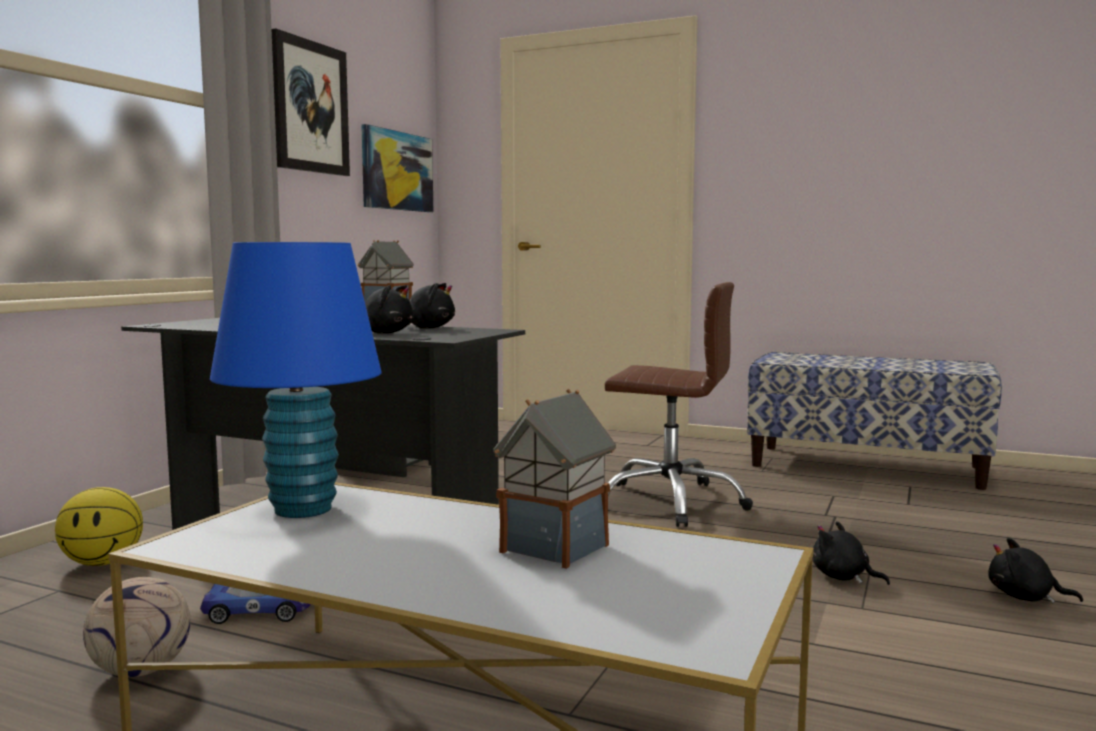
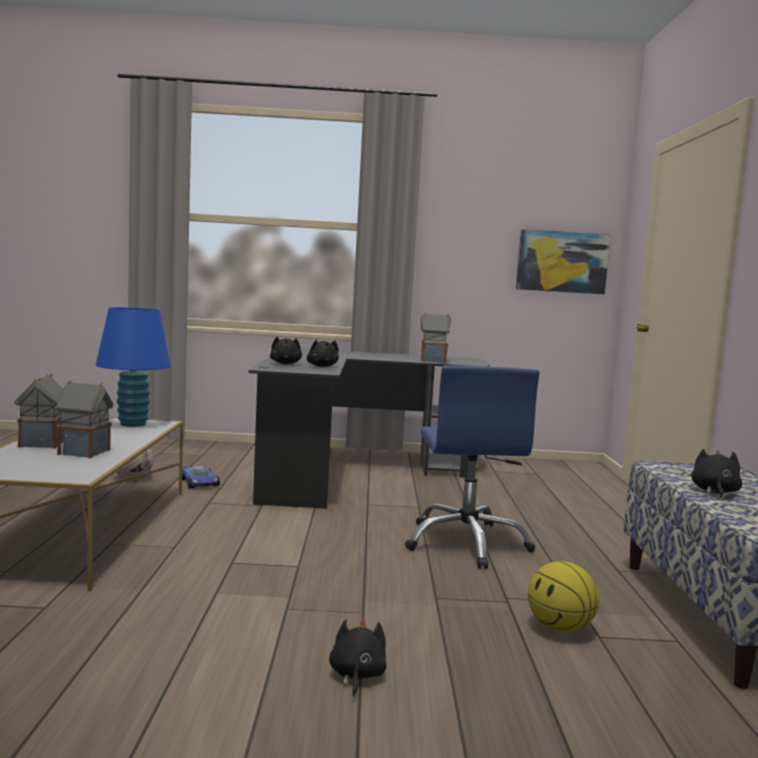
camera: 65 degrees right, 0 degrees up
basketball [55,487,143,566] -> basketball moved to [528,561,599,633]
picture [272,28,350,176] -> none
brown office chair [605,282,753,527] -> blue office chair [405,365,539,569]
black plush toy [812,521,890,585] -> black plush toy moved to [691,449,742,498]
none -> toy house [14,374,63,449]

